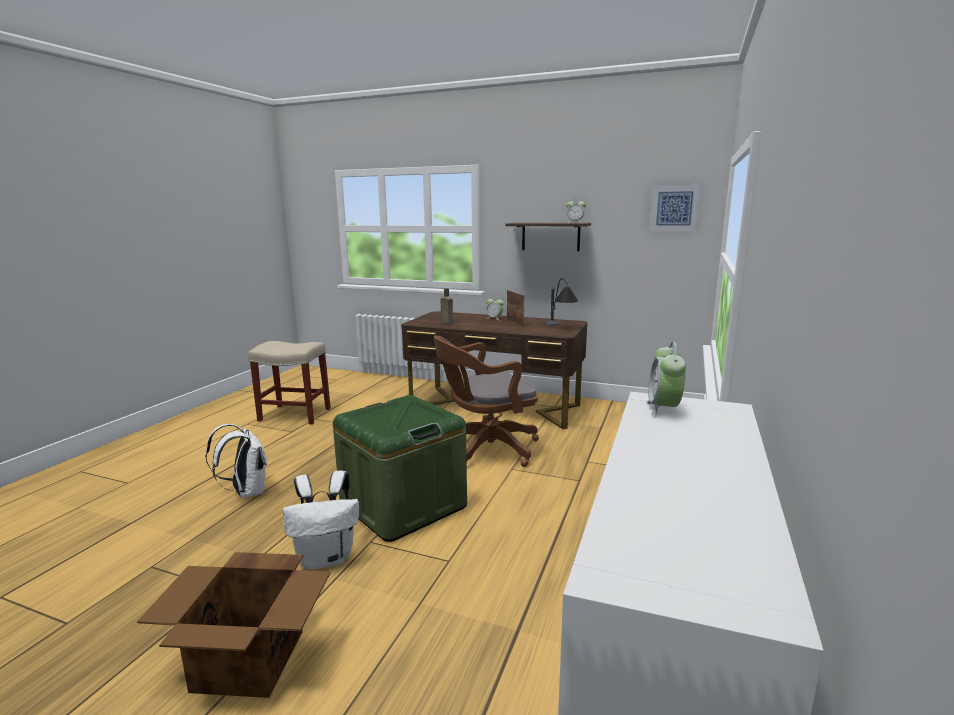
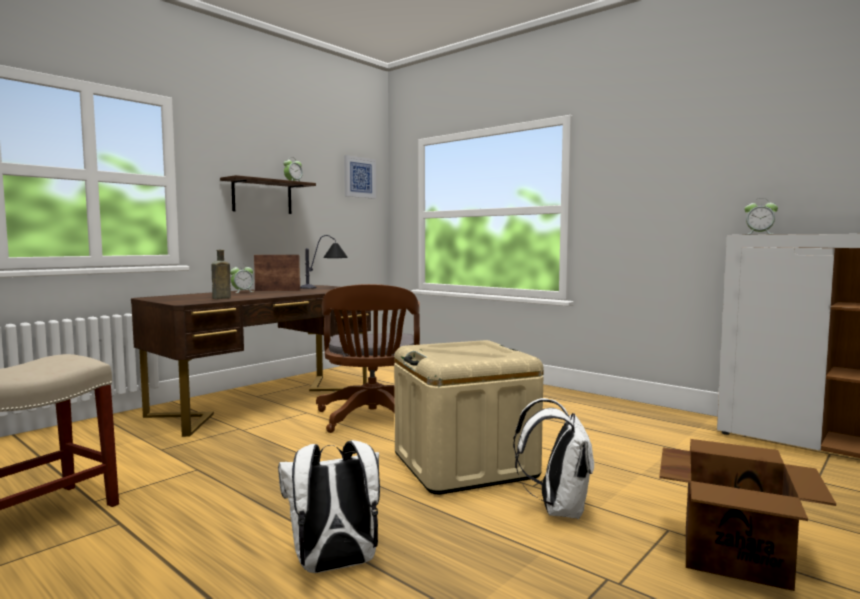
camera: 70 degrees left, 10 degrees down
green storage box [333,395,467,542] -> beige storage box [394,340,544,495]

